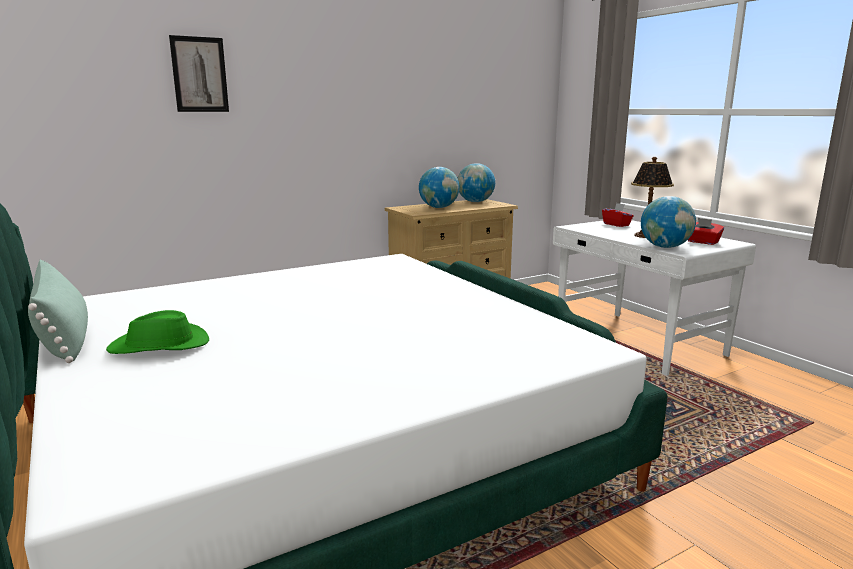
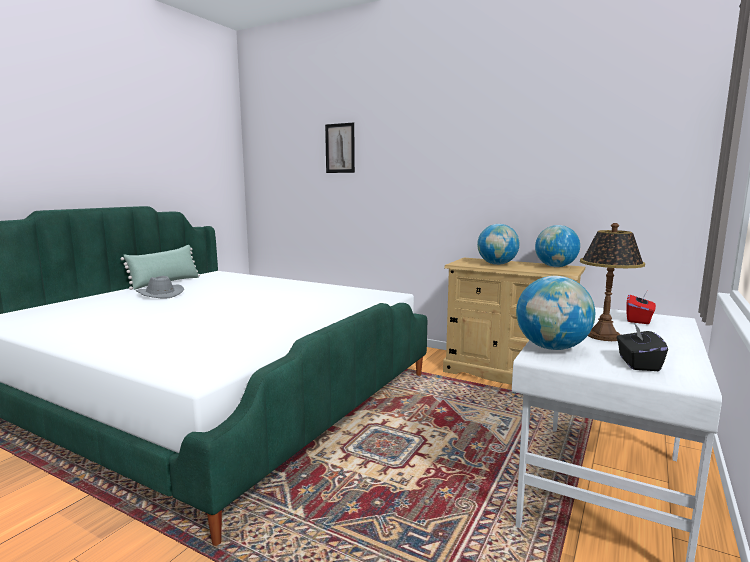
camera: 60 degrees right, 5 degrees down
green hat [106,310,209,354] -> grey hat [136,276,184,299]
red tissue box [688,218,724,245] -> black tissue box [617,323,668,371]

